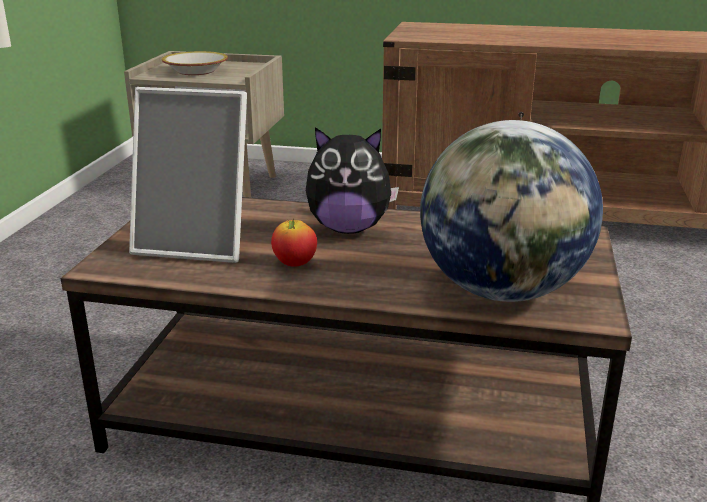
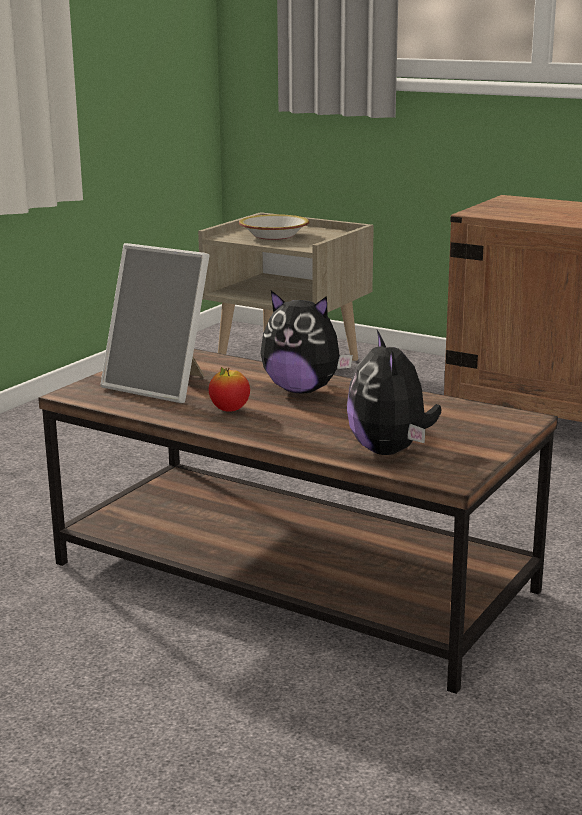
camera: 20 degrees right, 5 degrees down
globe [420,120,603,302] -> plush toy [347,330,442,455]

